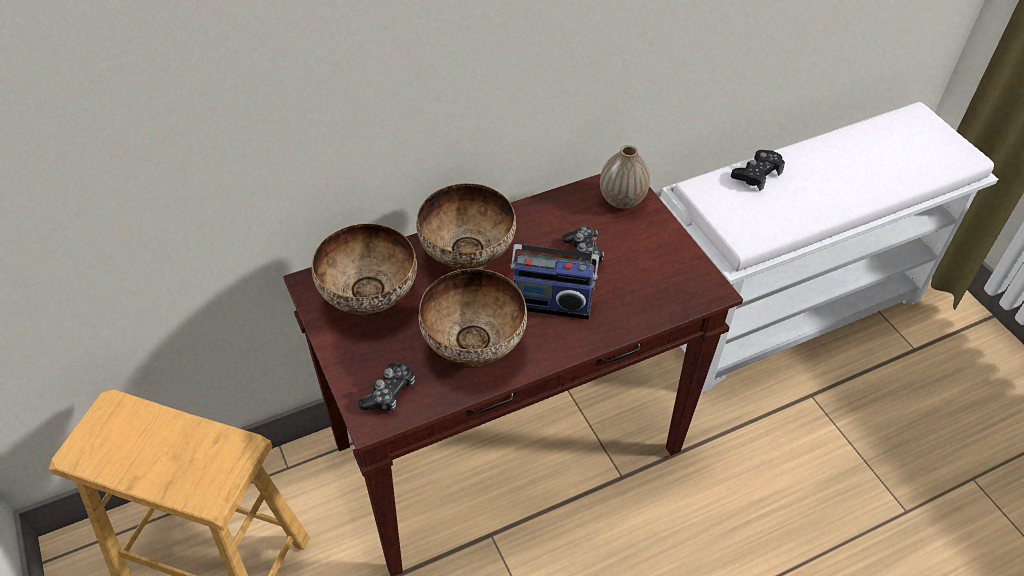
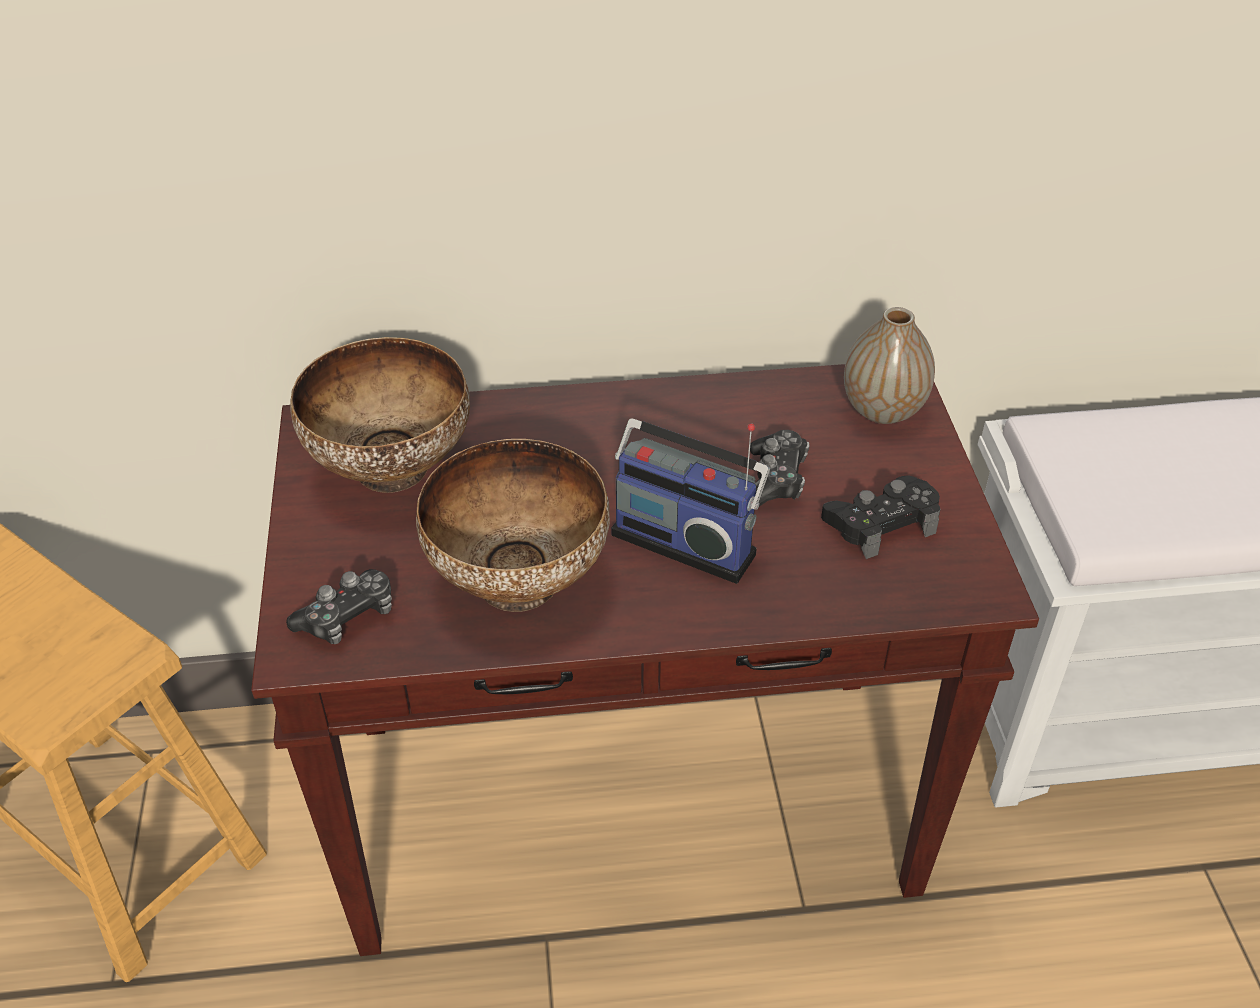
camera: 20 degrees right, 5 degrees down
bowl [416,183,516,271] -> none
black game controller [731,150,785,191] -> black game controller moved to [821,475,940,559]

